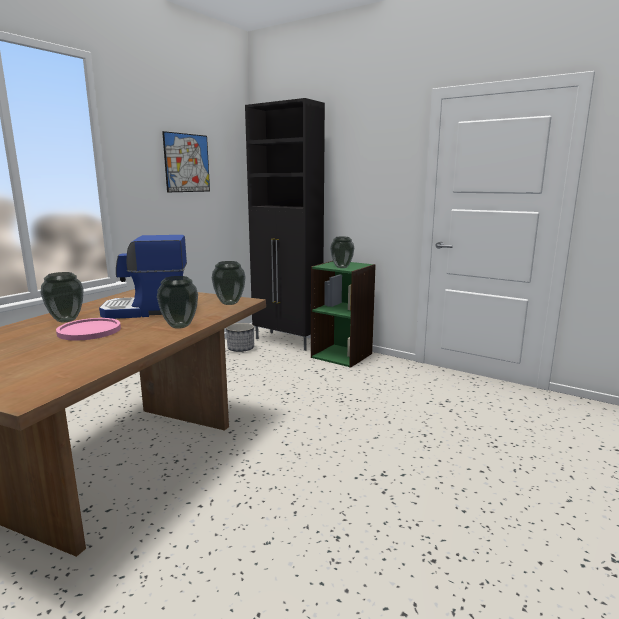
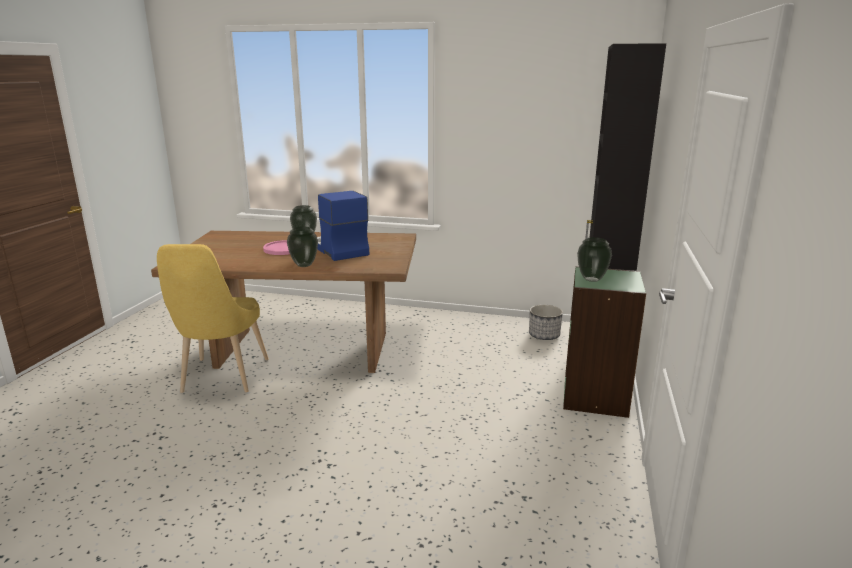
camera: 70 degrees right, 5 degrees up
picture [162,131,210,192] -> none
vase [212,261,246,305] -> none
none -> yellow chair [157,244,269,393]

